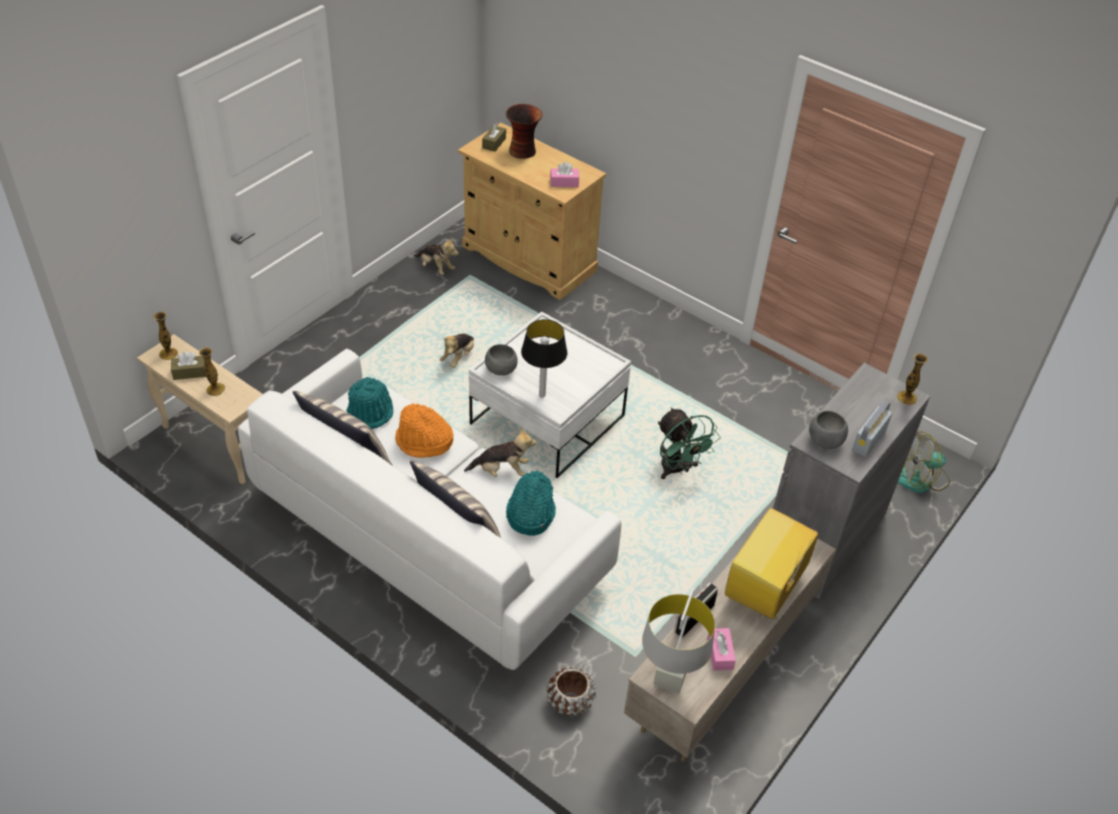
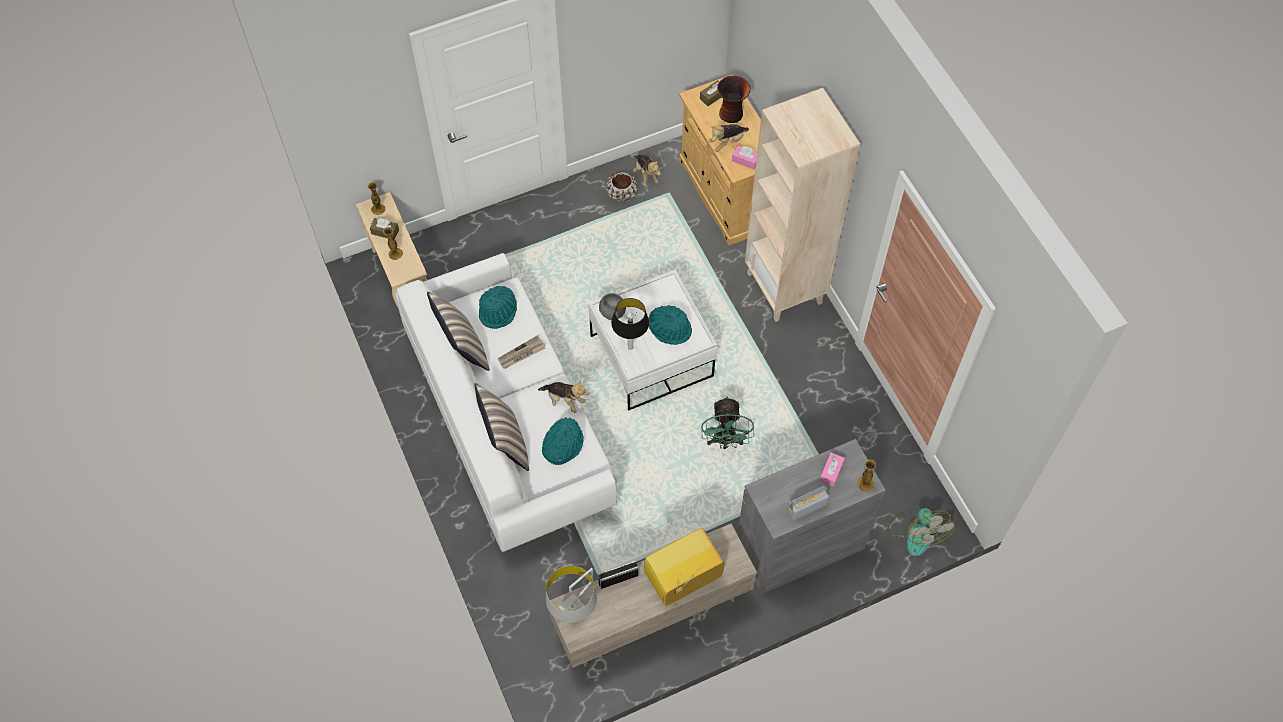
camera: 30 degrees right, 15 degrees up
orange hat [395,403,453,458] -> newspaper [498,335,546,369]
plush toy [440,333,474,368] -> plush toy moved to [708,124,749,152]
brown planter [546,667,596,716] -> brown planter moved to [606,172,637,202]
pink tissue box [707,628,736,671] -> pink tissue box moved to [820,453,845,487]
grey bowl [809,411,848,449] -> none
fan [898,431,950,493] -> fan turned 120 degrees counterclockwise [887,508,955,556]
none -> turquoise hat [649,305,692,345]
none -> beige bookcase [745,88,860,322]

